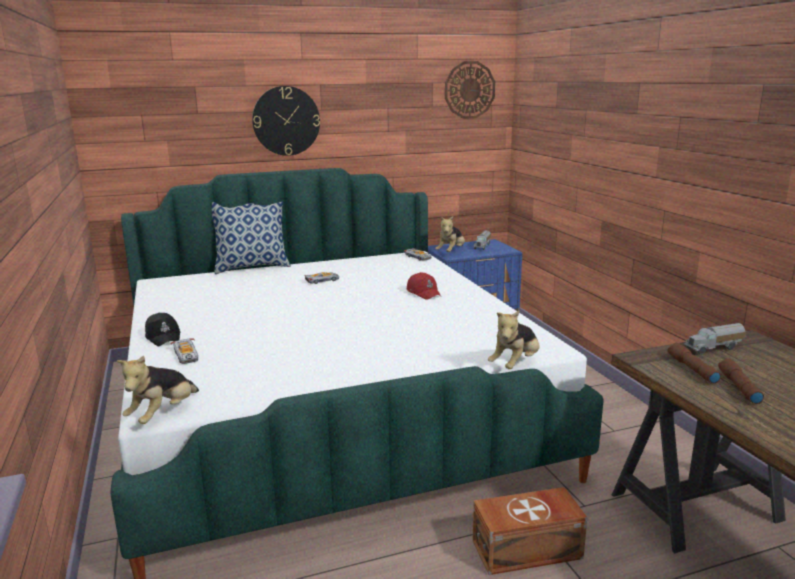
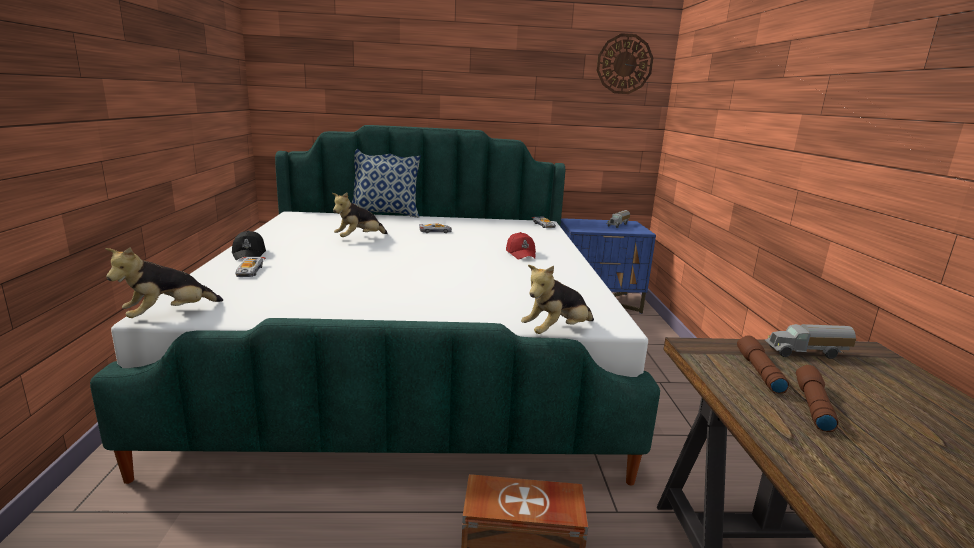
camera: 15 degrees right, 0 degrees up
wall clock [252,86,320,156] -> none
plush toy [435,216,465,252] -> plush toy moved to [332,193,388,237]

